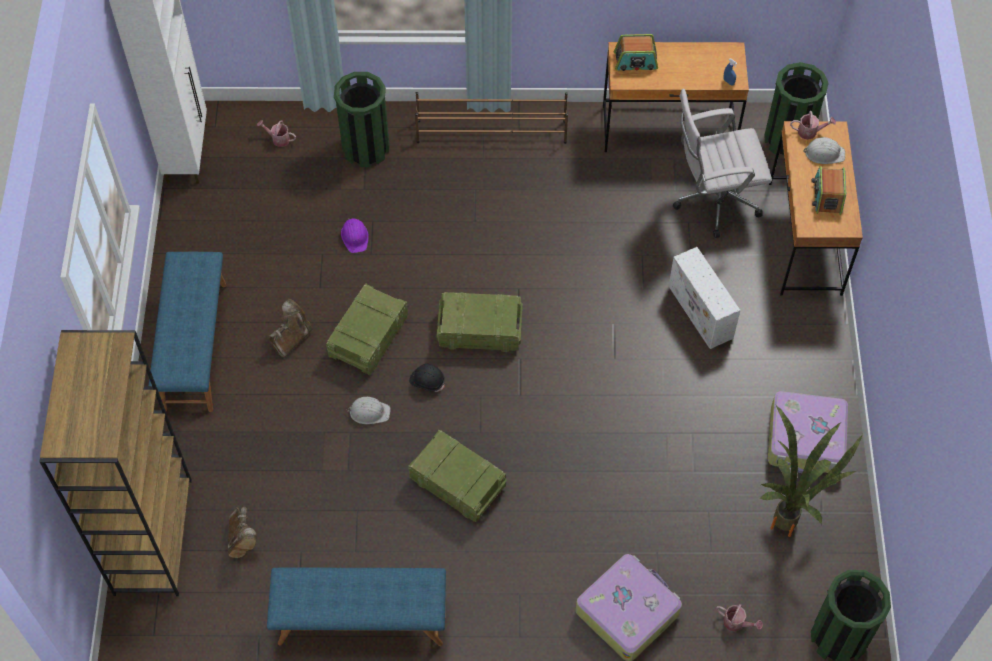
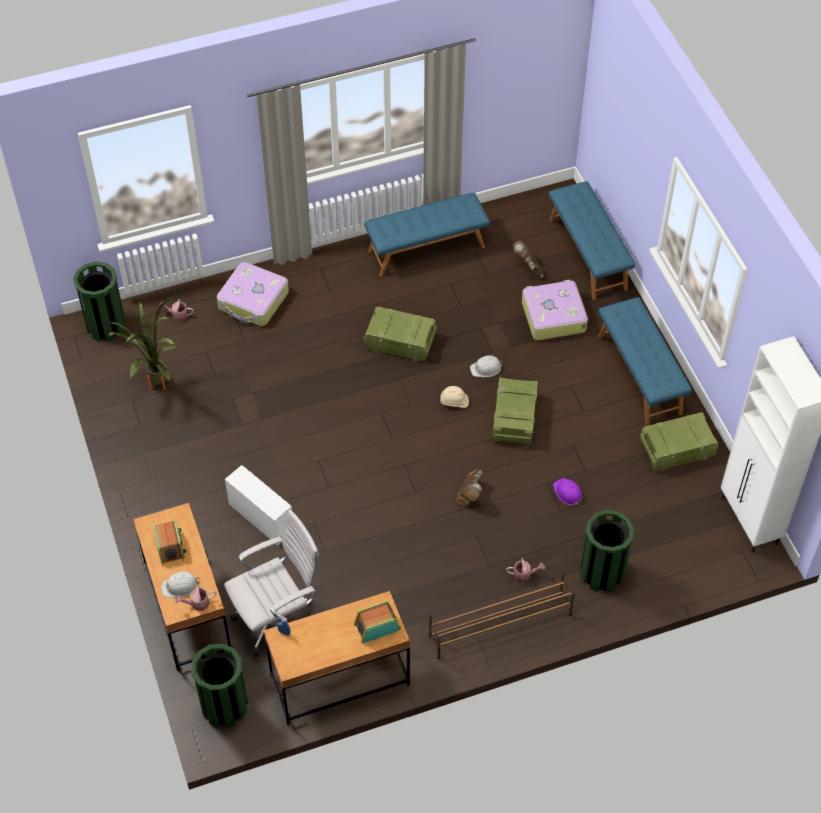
camera: 160 degrees right, 5 degrees down
brown bookcase [39,330,192,596] -> blue bench [549,181,635,300]
watering can [257,120,296,147] -> watering can moved to [506,558,545,582]
brown boot [268,299,312,358] -> brown boot moved to [456,468,483,506]
black hard hat [409,364,445,392] -> beige hard hat [440,386,469,408]
crate [436,292,523,352] -> crate moved to [640,413,718,471]
suitcase [768,391,848,473] -> suitcase moved to [522,280,588,340]

